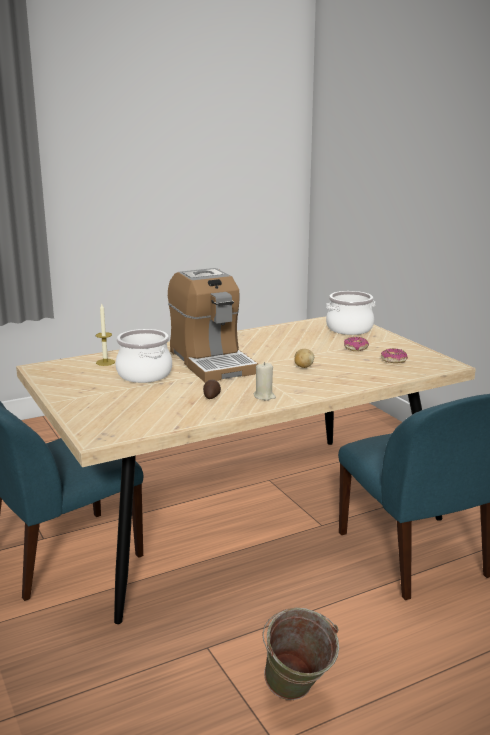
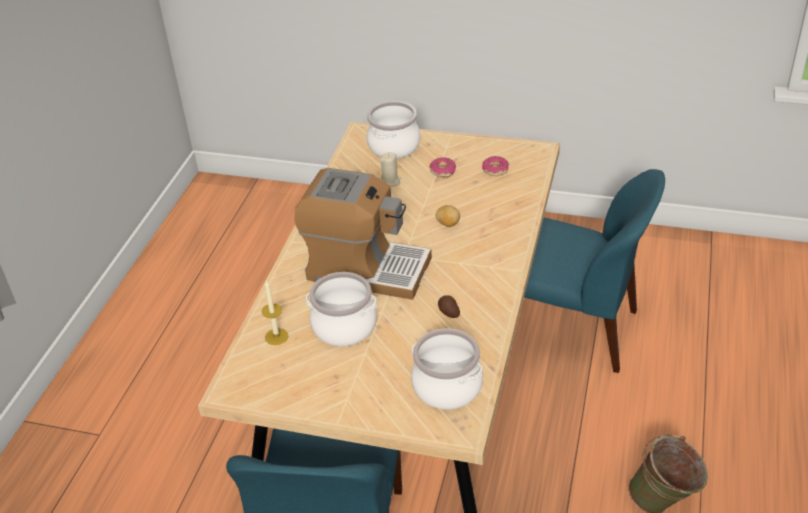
camera: 45 degrees left, 20 degrees up
beige candle [254,362,276,401] -> beige candle moved to [380,152,401,187]
none -> cooking pot [411,329,483,410]

